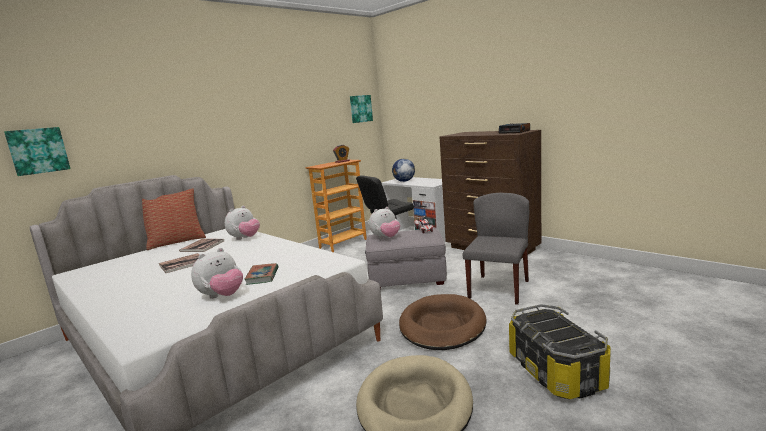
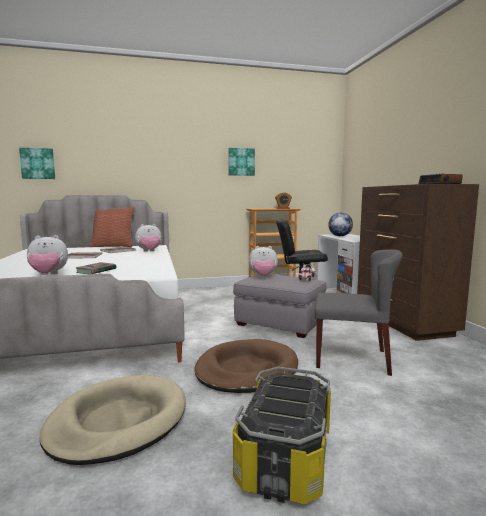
camera: 30 degrees right, 5 degrees down
picture [350,95,373,123] -> picture moved to [228,148,255,176]
grey chair [463,193,529,305] -> grey chair turned 45 degrees clockwise [314,249,403,376]

